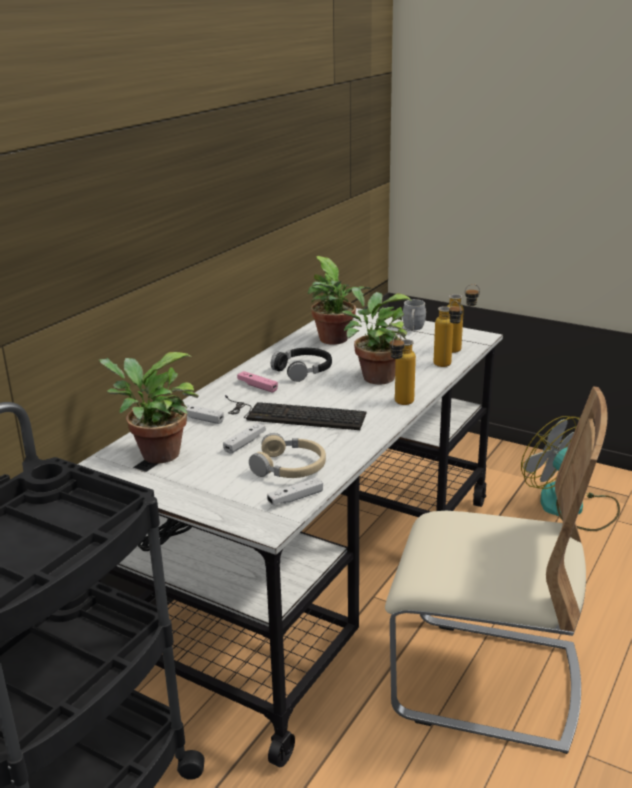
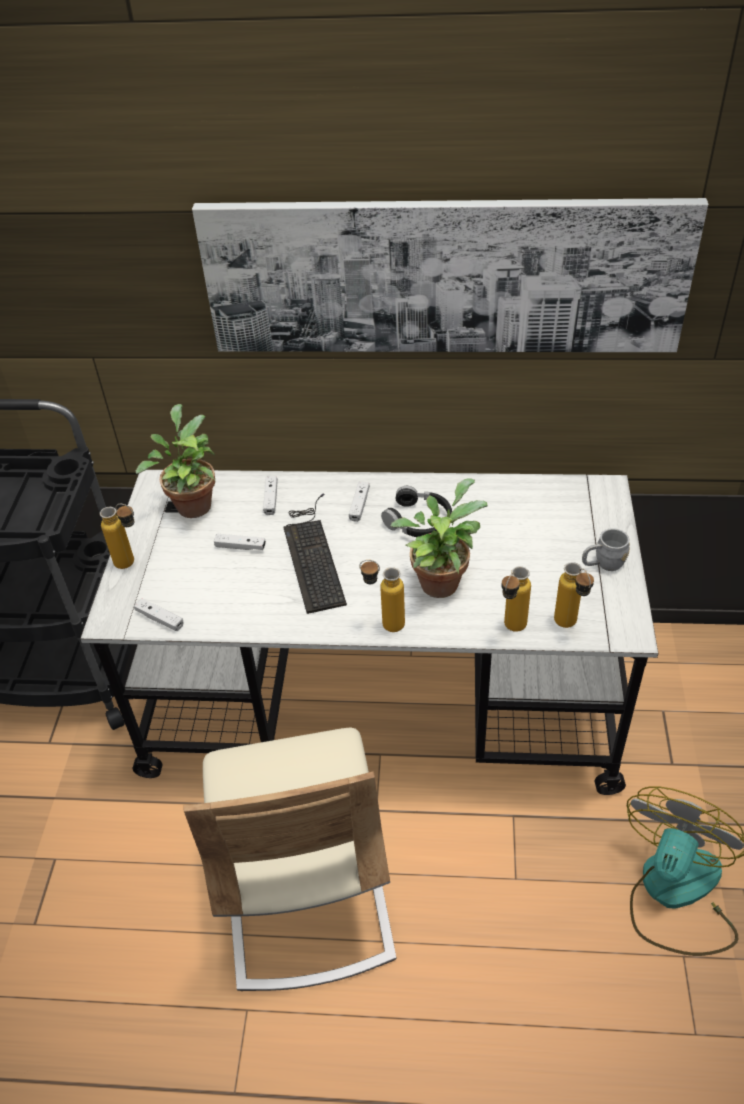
camera: 65 degrees right, 20 degrees up
pink game controller [237,371,278,393] -> white game controller [349,482,370,522]
beige headphones [249,433,326,478] -> none
potted plant [307,256,371,345] -> none
none -> bottle [100,503,134,569]
none -> picture [192,198,708,352]

